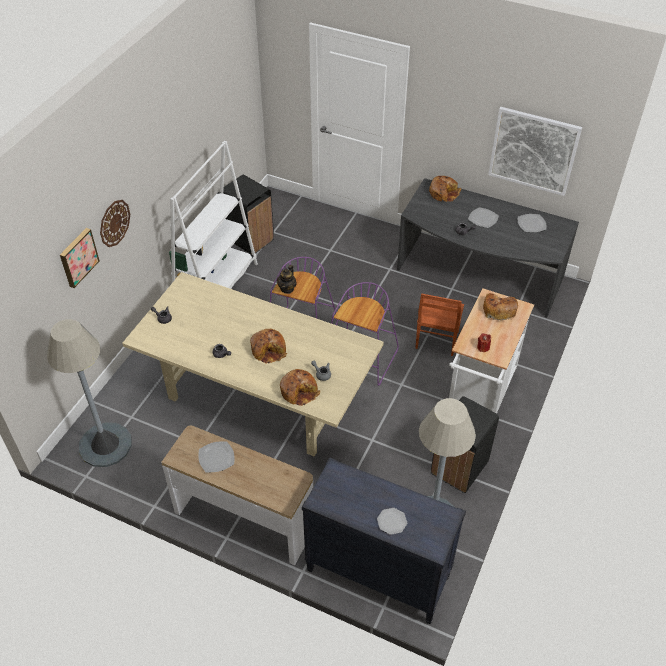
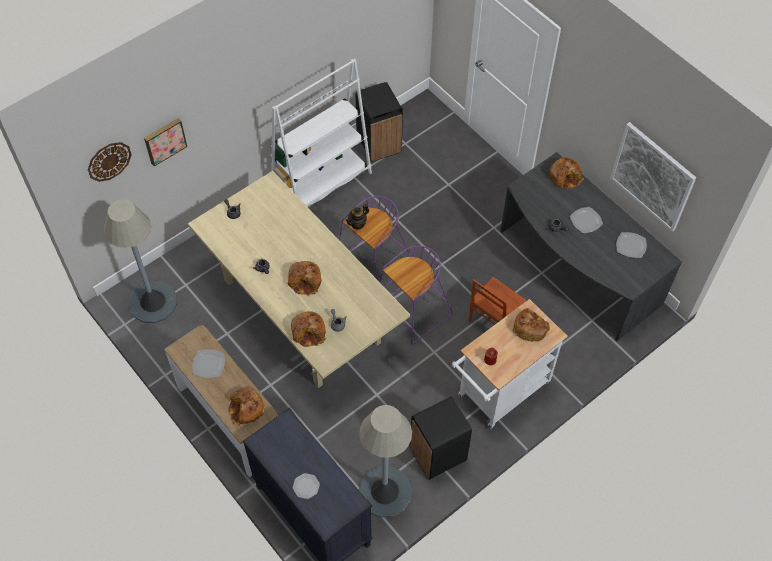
camera: 25 degrees right, 10 degrees up
wall clock [100,200,130,247] -> wall clock moved to [88,142,132,182]
none -> bread [228,386,265,426]

